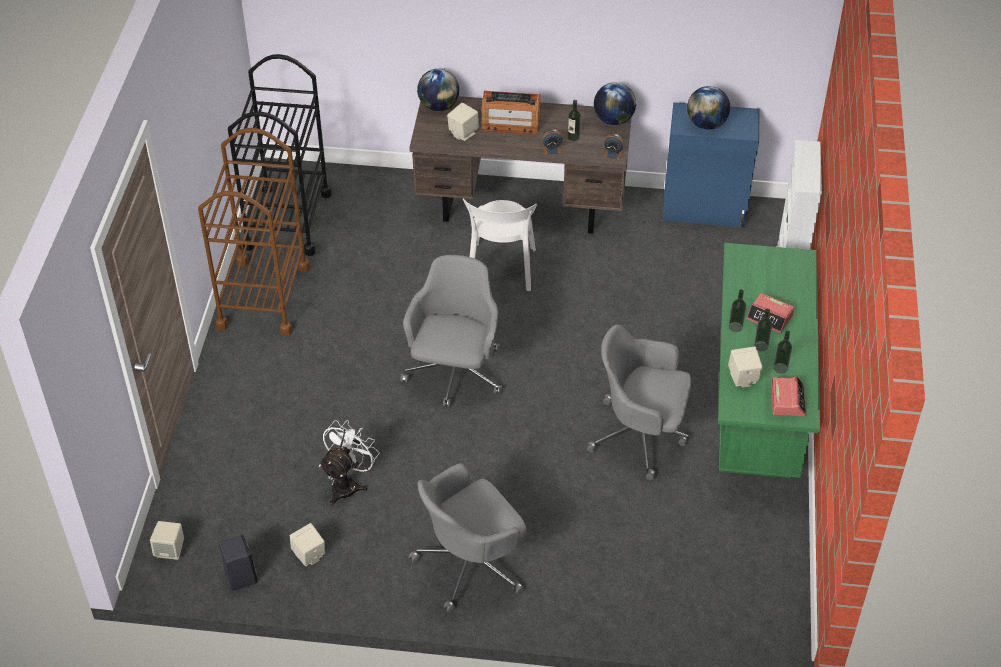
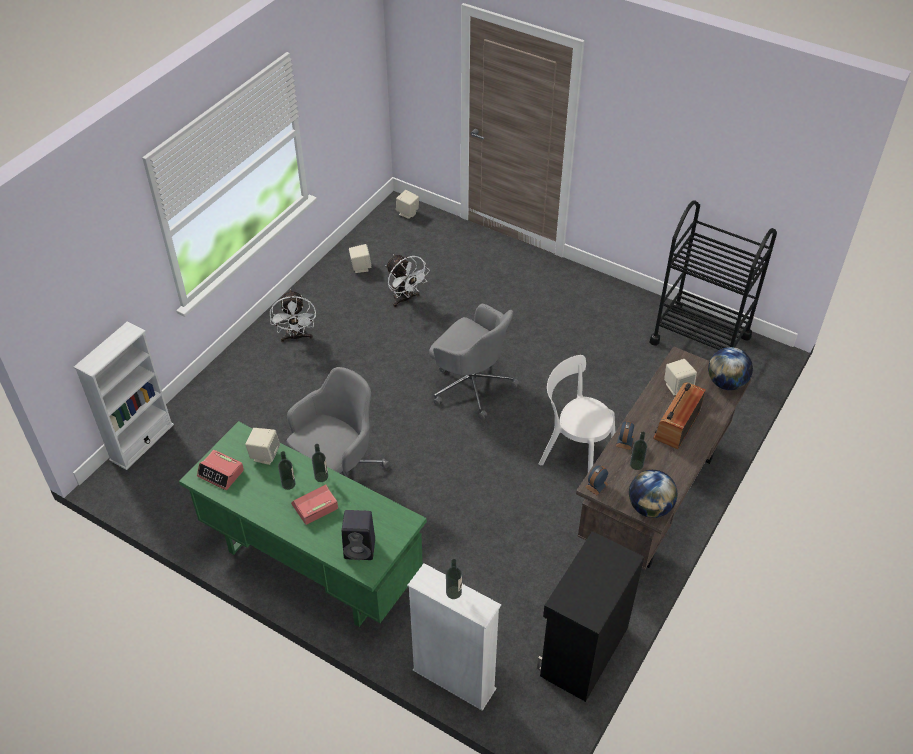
camera: 115 degrees right, 0 degrees up
brown cart [198,128,310,336] -> none
black speaker [219,535,258,591] -> black speaker moved to [342,510,375,560]
grey office chair [409,463,527,613] -> white fan [270,289,316,342]
blue cabinet [662,102,760,228] -> black cabinet [537,531,644,702]
globe [687,86,730,129] -> none
bottle [774,331,792,373] -> bottle moved to [446,559,462,599]
none -> white bookcase [74,321,174,470]

